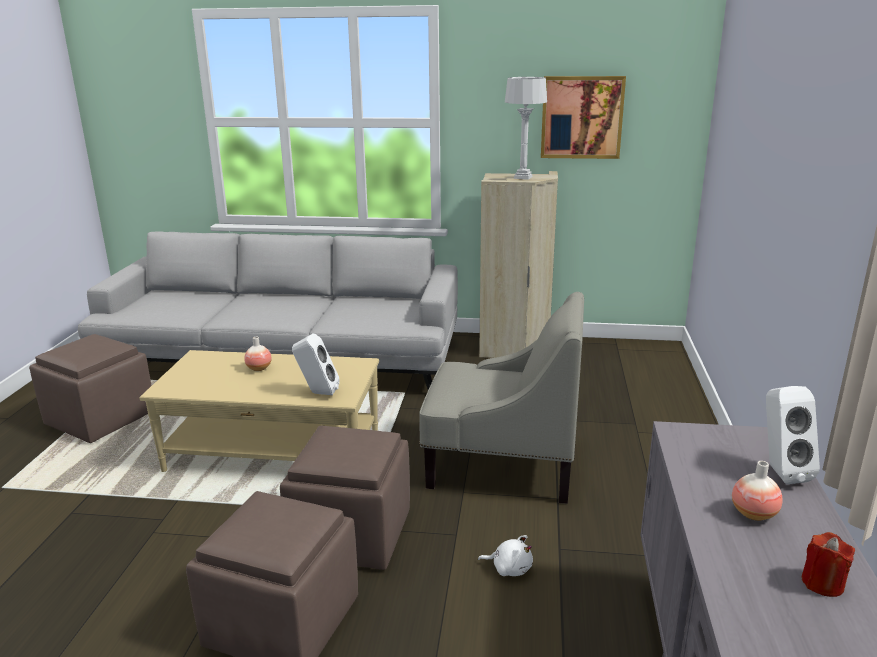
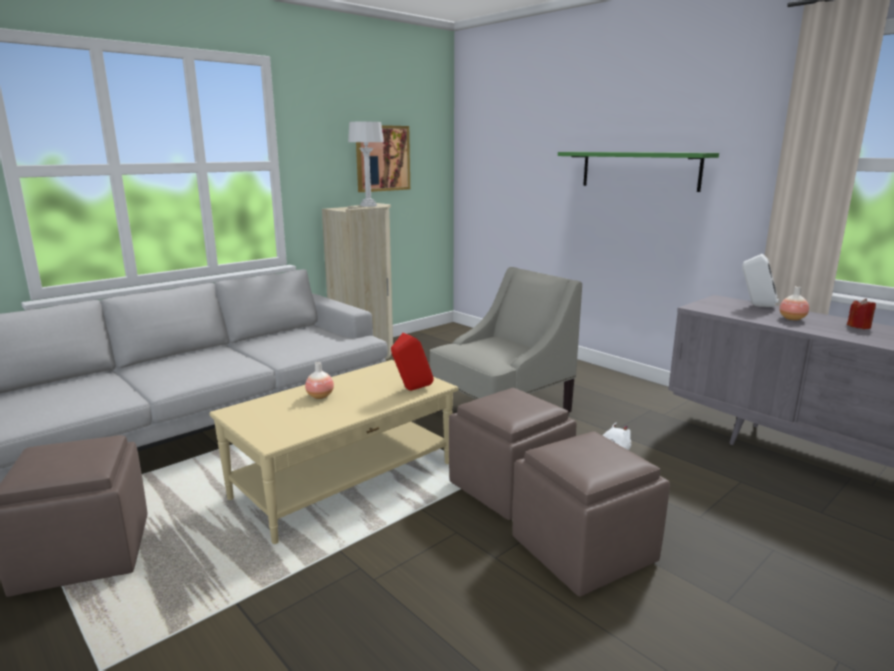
camera: 50 degrees left, 5 degrees down
white speaker [292,333,340,395] -> red speaker [391,333,434,391]
none -> green shelf [558,152,719,192]

